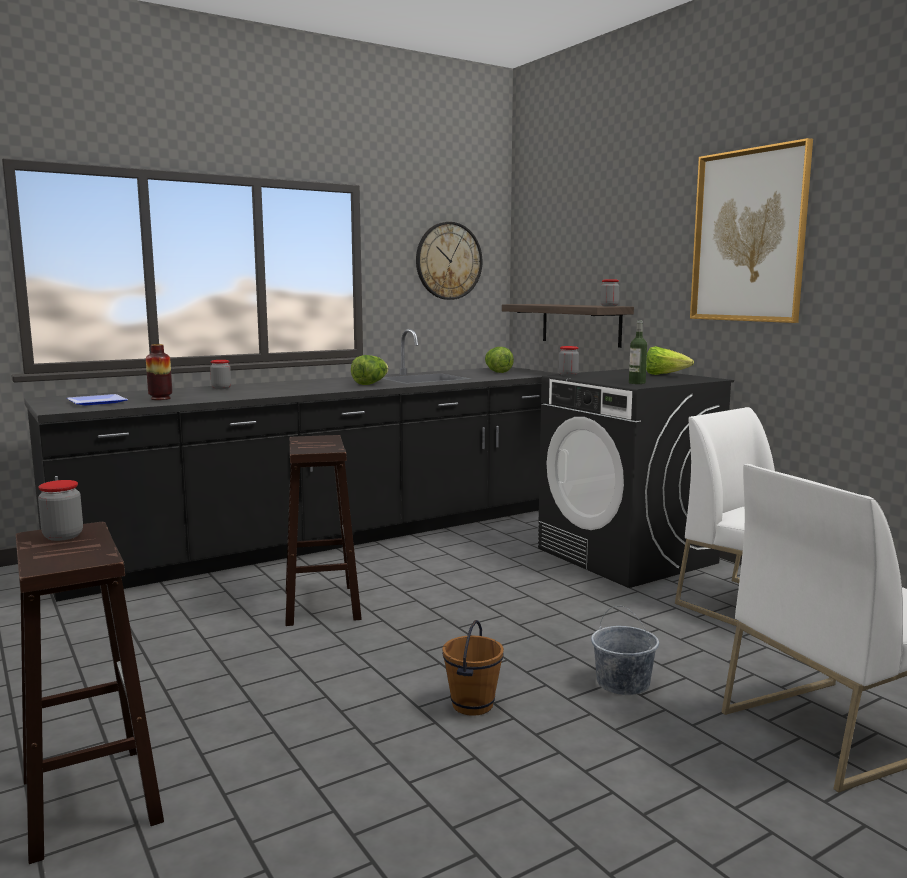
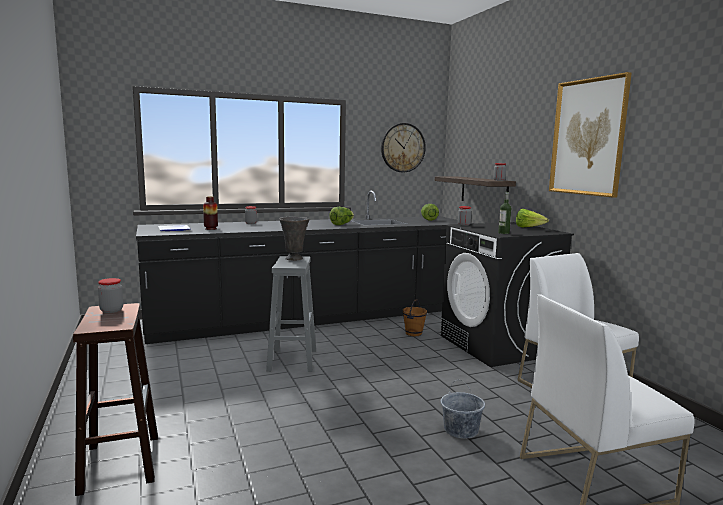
camera: 10 degrees right, 0 degrees up
brown stool [285,435,362,626] -> grey stool [266,256,316,372]
brown bucket [442,620,504,716] -> brown bucket moved to [403,299,427,336]
none -> grey vase [279,217,310,261]

